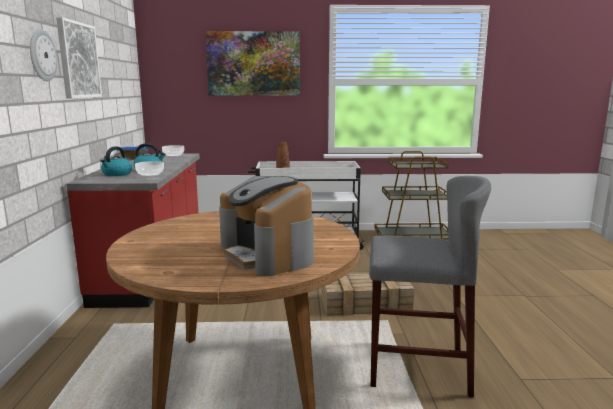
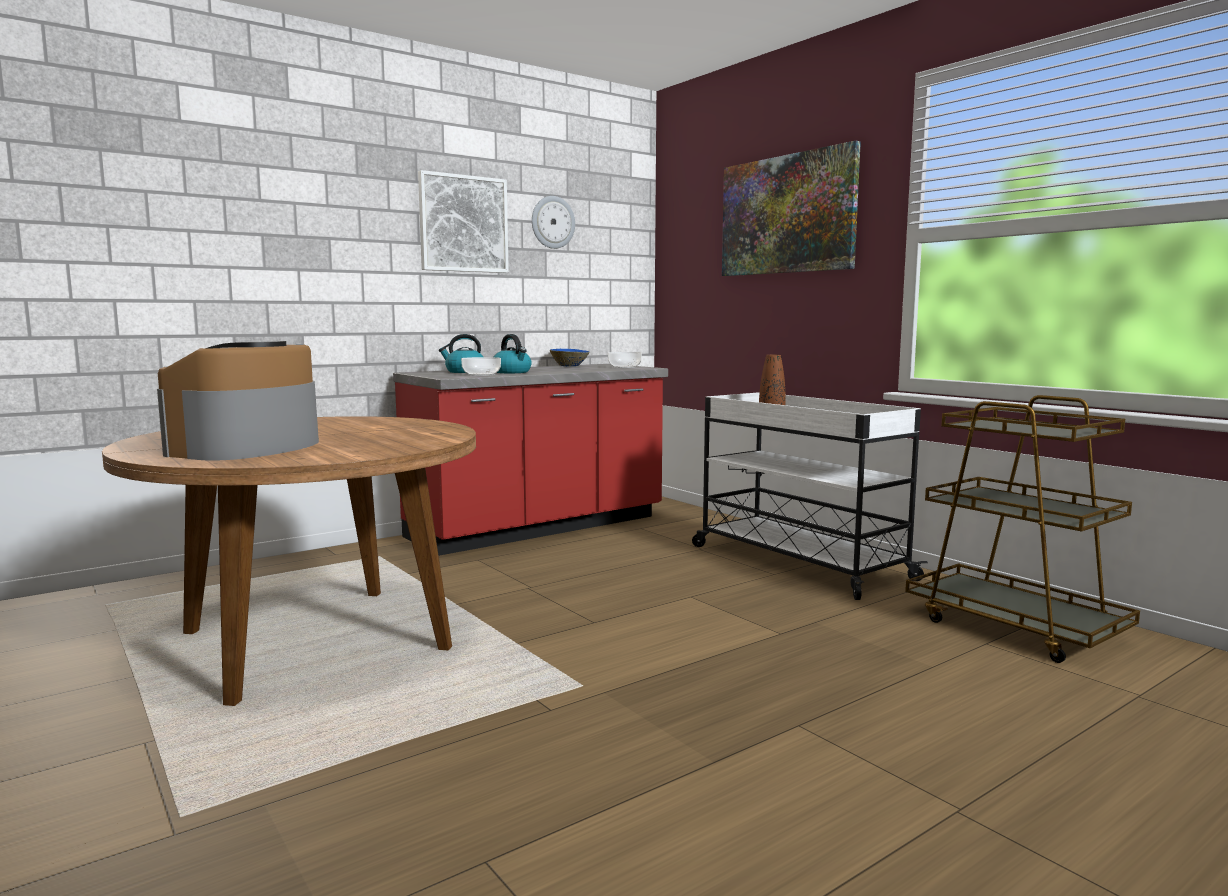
camera: 55 degrees right, 5 degrees down
wall clock [30,29,57,81] -> wall clock moved to [532,196,575,249]
crate [322,274,414,316] -> none
grey stool [369,176,491,398] -> none

